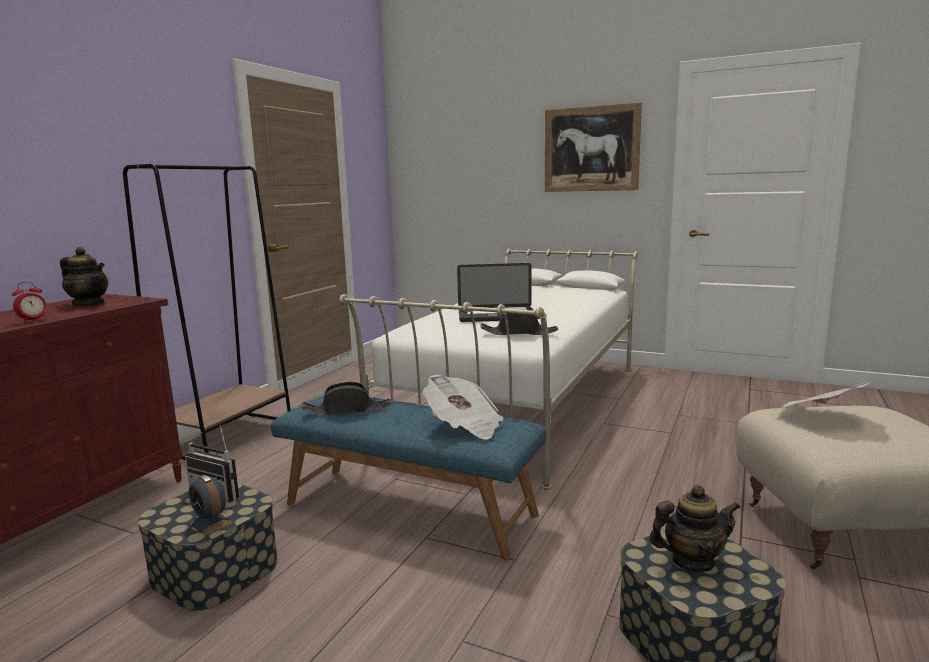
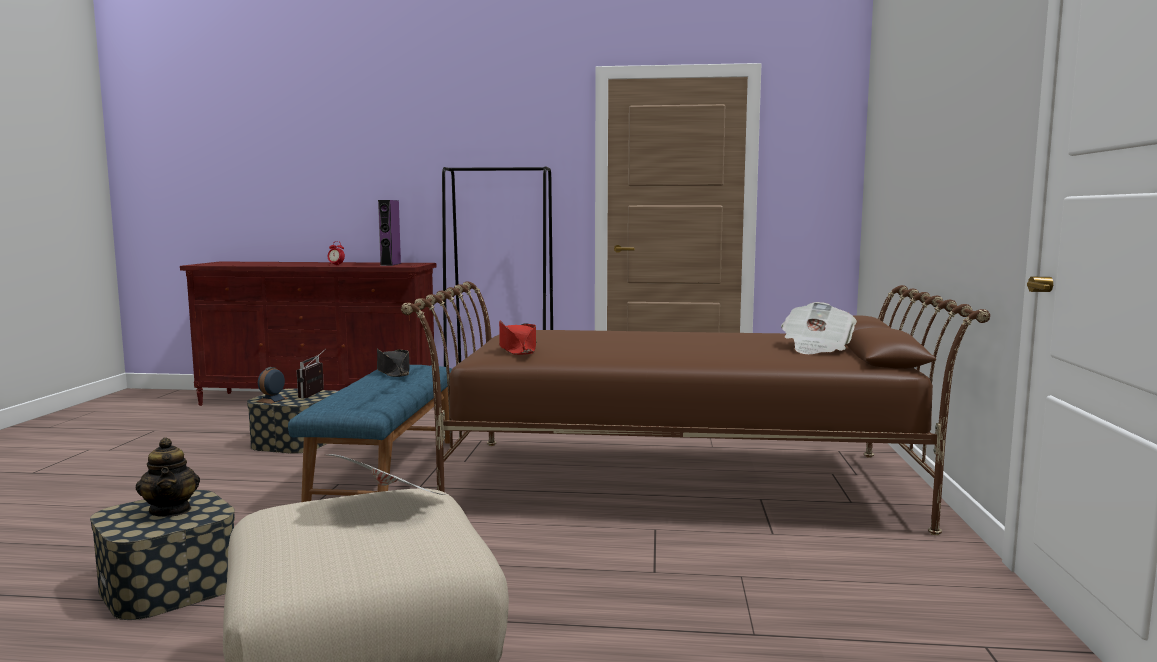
camera: 70 degrees right, 5 degrees down
teapot [60,247,109,306] -> purple speaker [378,200,401,266]
white bed [339,248,638,490] -> brown bed [401,281,990,535]
newspaper [423,375,504,440] -> newspaper moved to [781,302,857,354]
laptop [457,263,534,322] -> none
black hat [480,313,558,335] -> red hat [499,320,537,355]
picture [545,102,642,192] -> none

